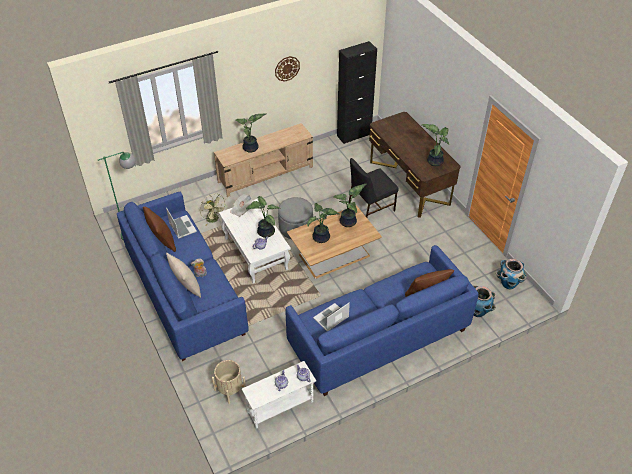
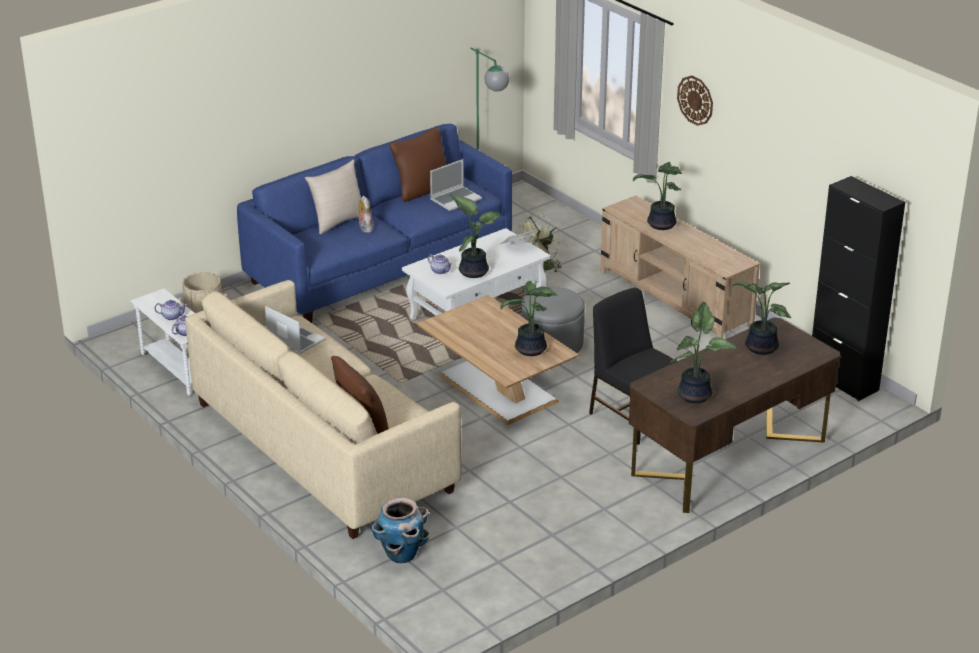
camera: 80 degrees right, 15 degrees down
wall clock [275,56,300,82] -> wall clock moved to [677,76,713,126]
blue sofa [286,245,479,396] -> beige sofa [185,280,462,539]
potted plant [307,203,340,243] -> potted plant moved to [732,282,791,355]
planter [496,259,527,289] -> none

